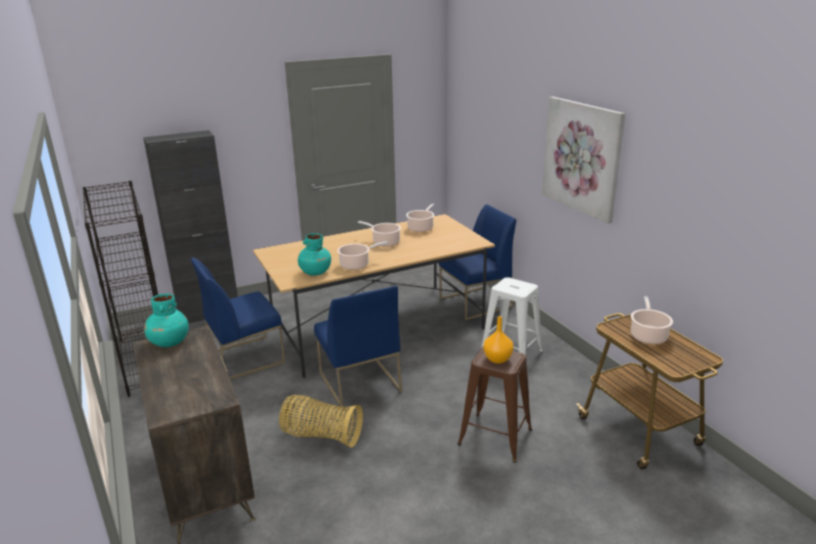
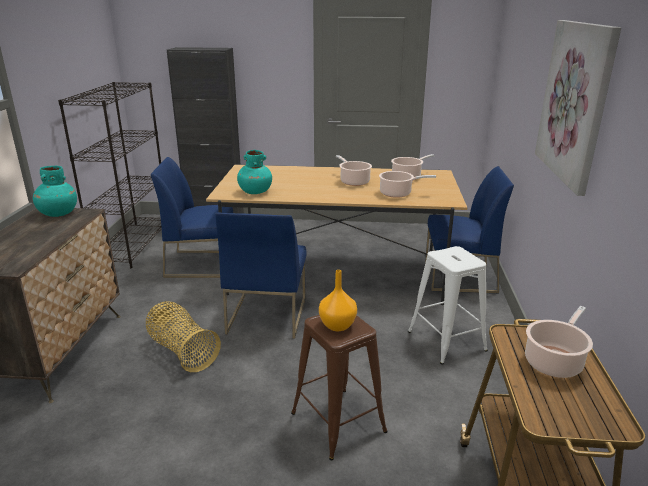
camera: 30 degrees right, 0 degrees up
cooking pot [337,241,387,270] -> cooking pot moved to [379,171,436,198]

